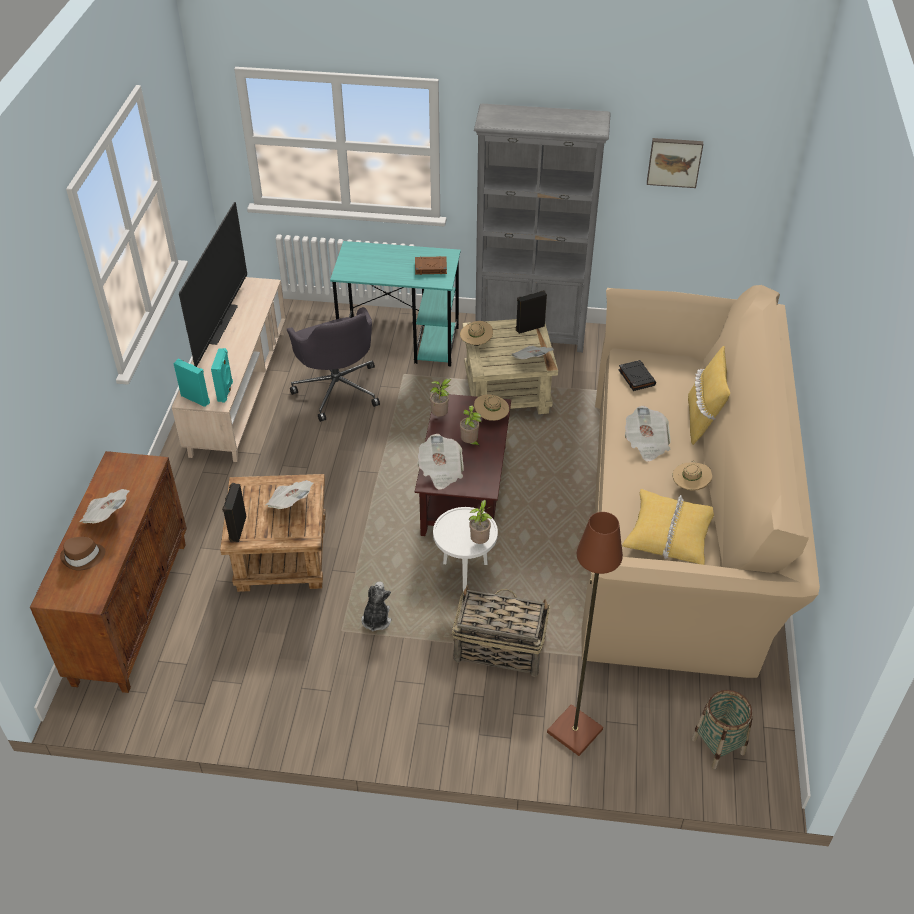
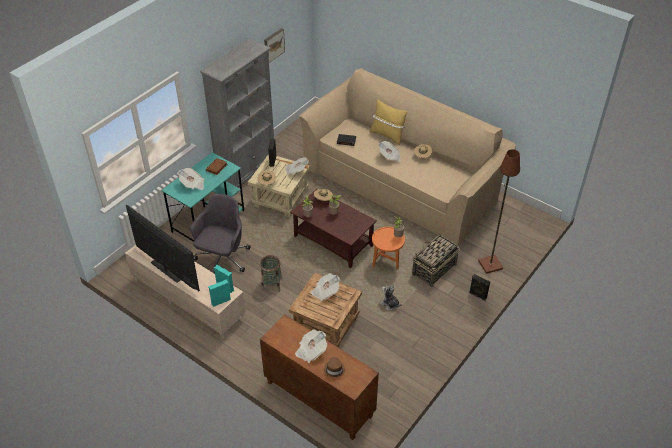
camera: 60 degrees left, 0 degrees up
black speaker [222,483,246,542] -> black speaker moved to [469,274,490,300]
grey office chair [287,307,380,422] -> grey office chair turned 75 degrees counterclockwise [190,194,251,274]
newspaper [417,434,464,490] -> newspaper moved to [178,168,204,190]
white side table [433,507,498,591] -> orange side table [372,227,405,269]
yellow pillow [622,489,714,565] -> none
basket [691,690,753,769] -> basket moved to [260,255,282,292]

